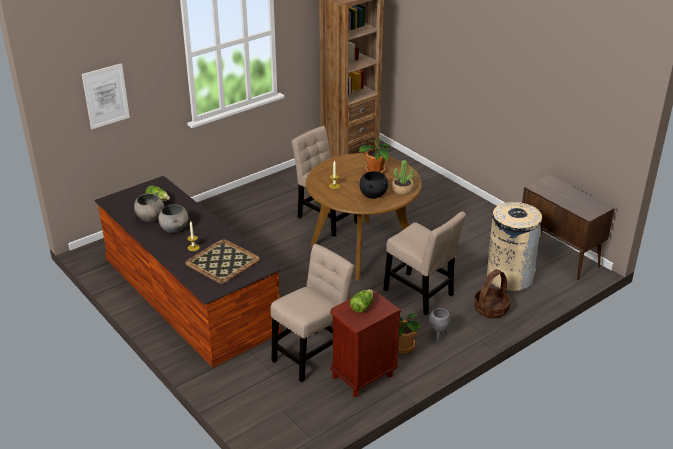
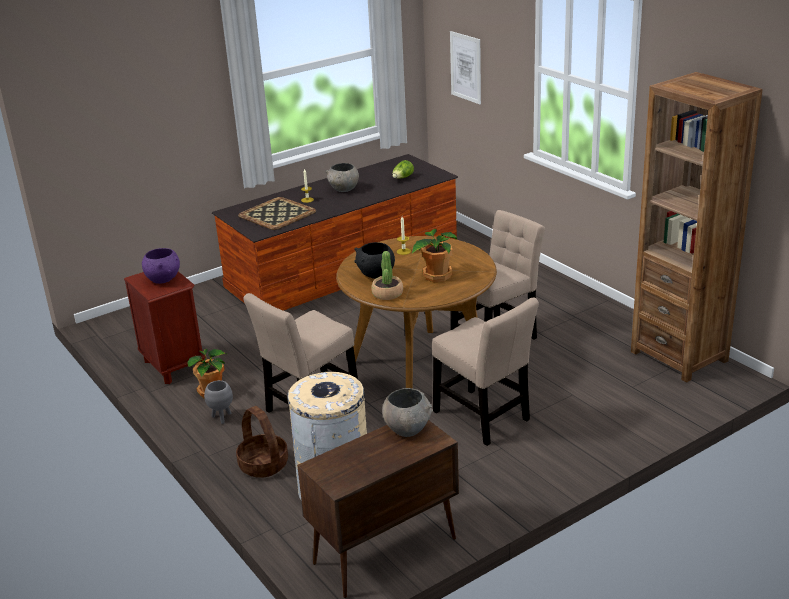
camera: 95 degrees right, 5 degrees down
grey bowl [134,192,164,222] -> grey bowl moved to [382,388,433,437]
beige chair [271,244,355,382] -> beige chair moved to [432,298,539,446]
lettuce [350,289,373,312] -> purple bowl [142,248,180,284]

